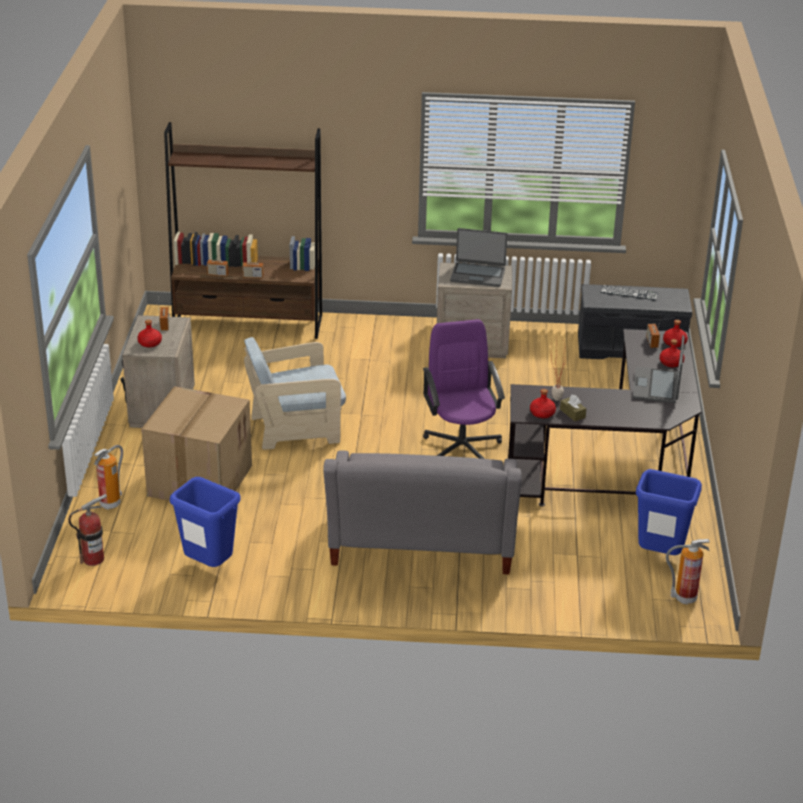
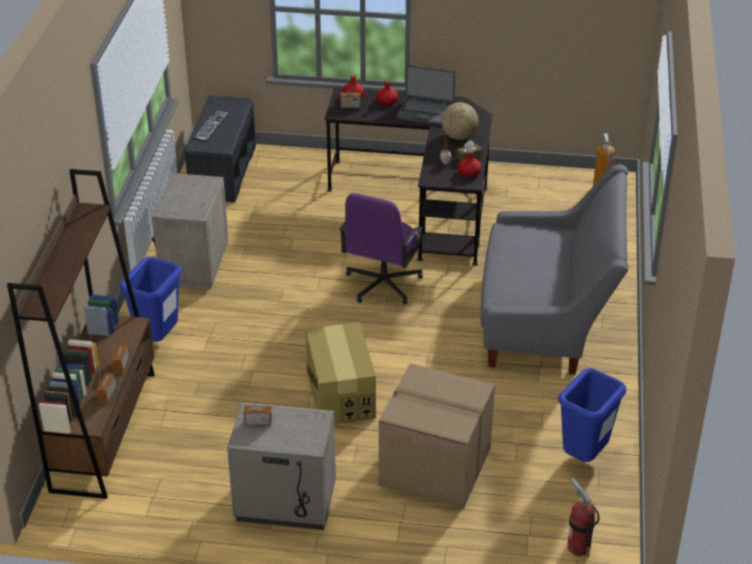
camera: 85 degrees left, 5 degrees up
fire extinguisher [94,445,123,509] -> none
red bottle [137,320,162,348] -> none
beige armchair [244,337,346,450] -> cardboard box [305,322,376,424]
purple office chair [423,319,505,459] -> purple office chair turned 60 degrees counterclockwise [339,193,424,305]
laptop [450,228,507,287] -> none
blue trash can [636,469,702,555] -> blue trash can moved to [120,257,182,342]
none -> globe [441,102,478,140]

